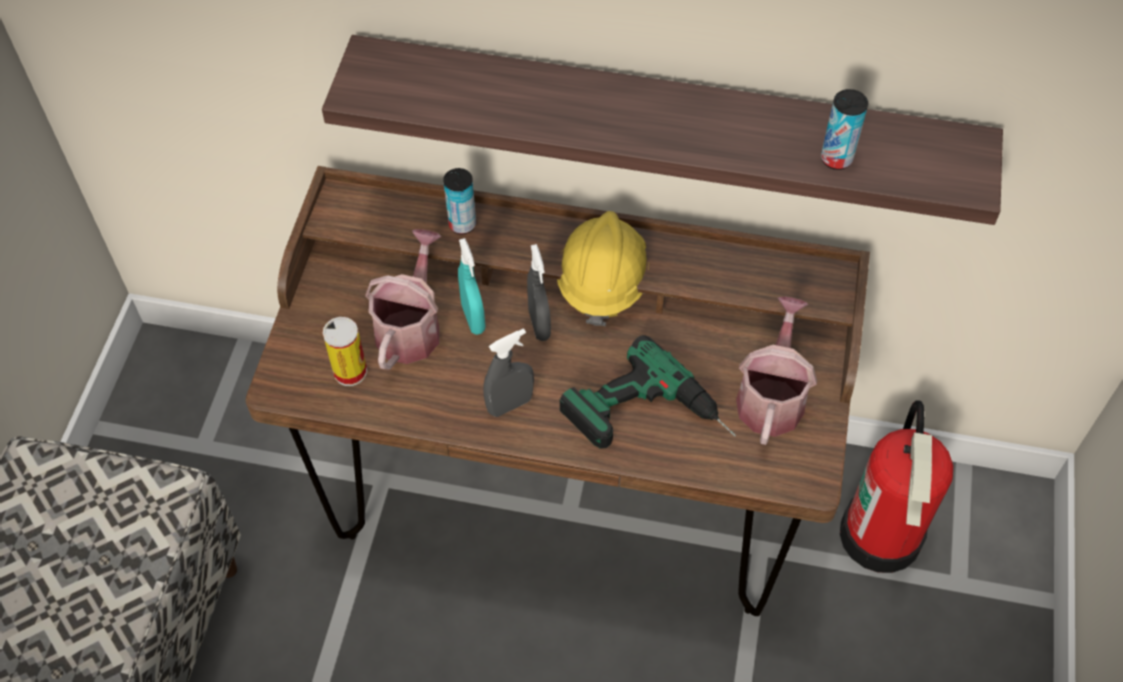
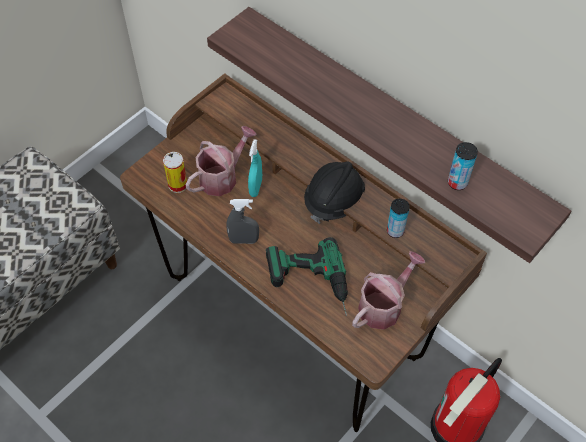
camera: 30 degrees right, 0 degrees up
can [443,168,476,234] -> can moved to [387,199,410,238]
grey spray bottle [527,244,551,341] -> none
yellow hard hat [557,211,649,326] -> black hard hat [304,161,365,224]

